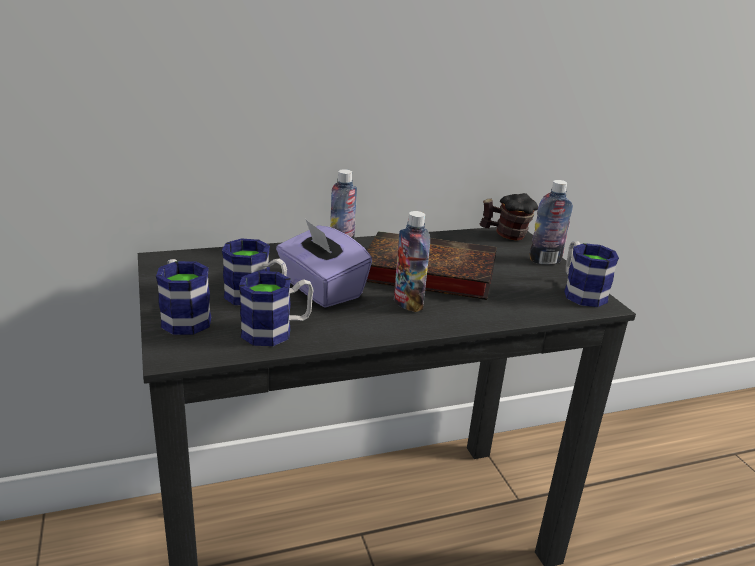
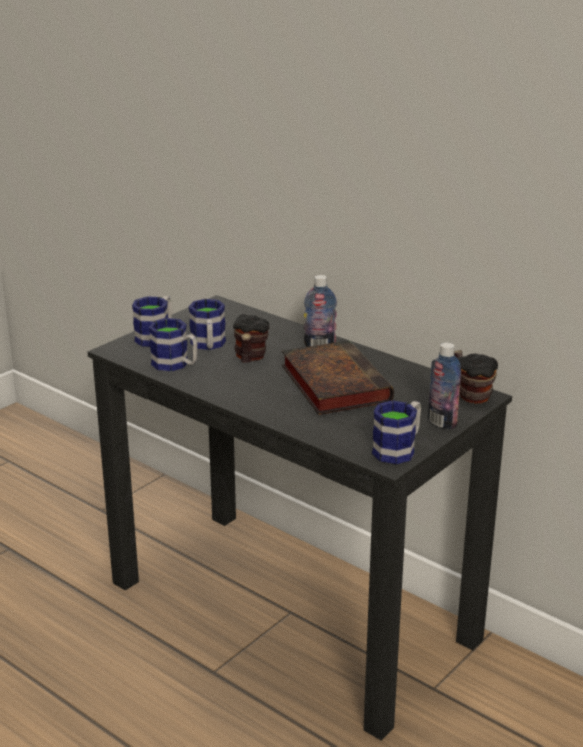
camera: 60 degrees right, 0 degrees up
purple tissue box [276,220,372,308] -> mug [233,314,269,363]
bottle [394,211,430,312] -> none

